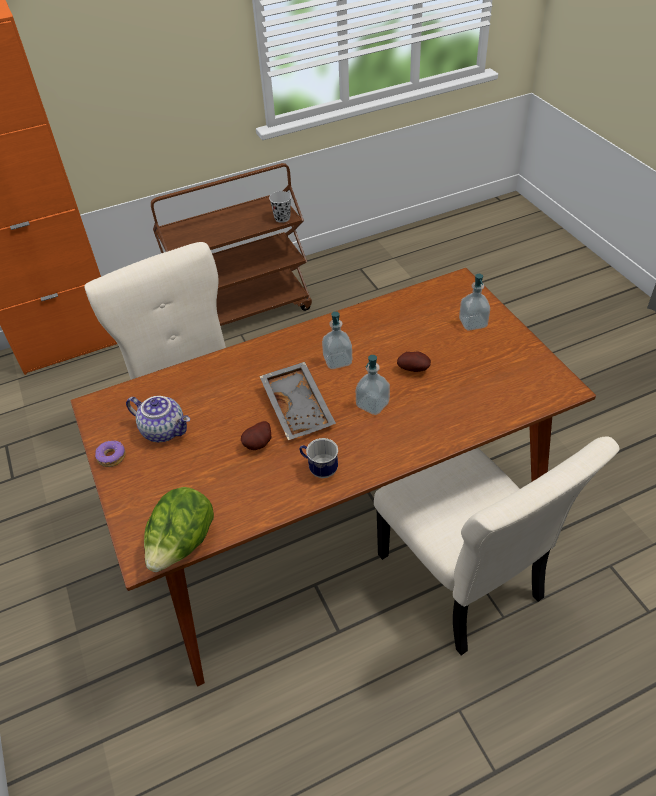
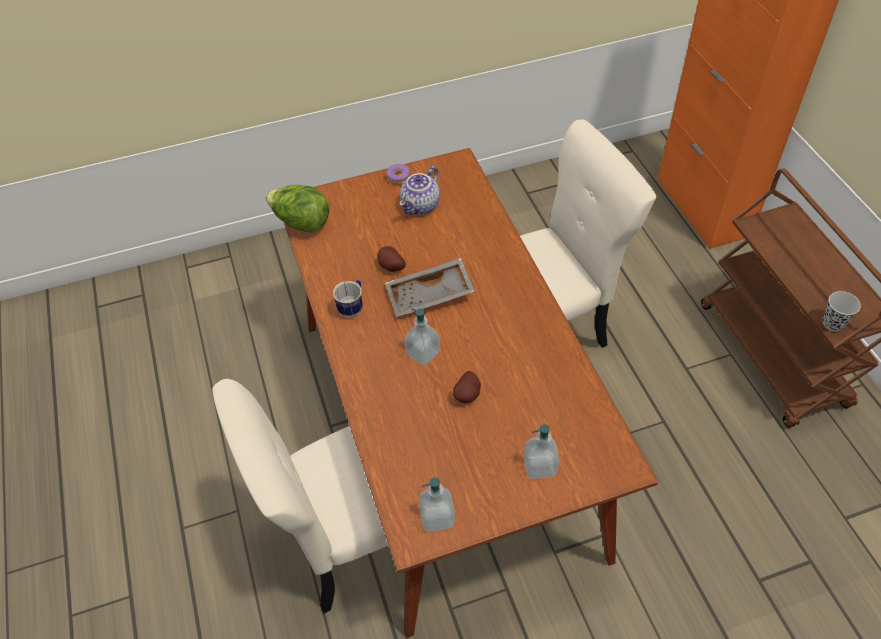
camera: 95 degrees right, 5 degrees up
soap dispenser [322,311,352,369] -> soap dispenser moved to [419,478,455,532]

